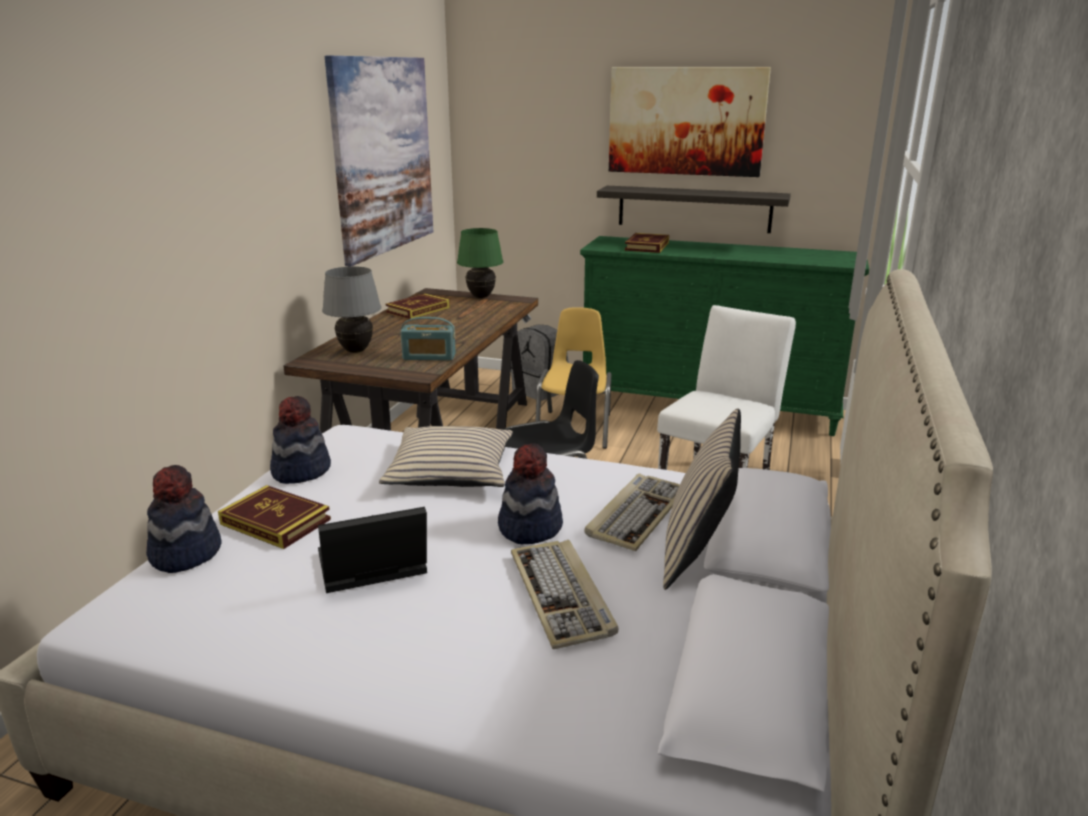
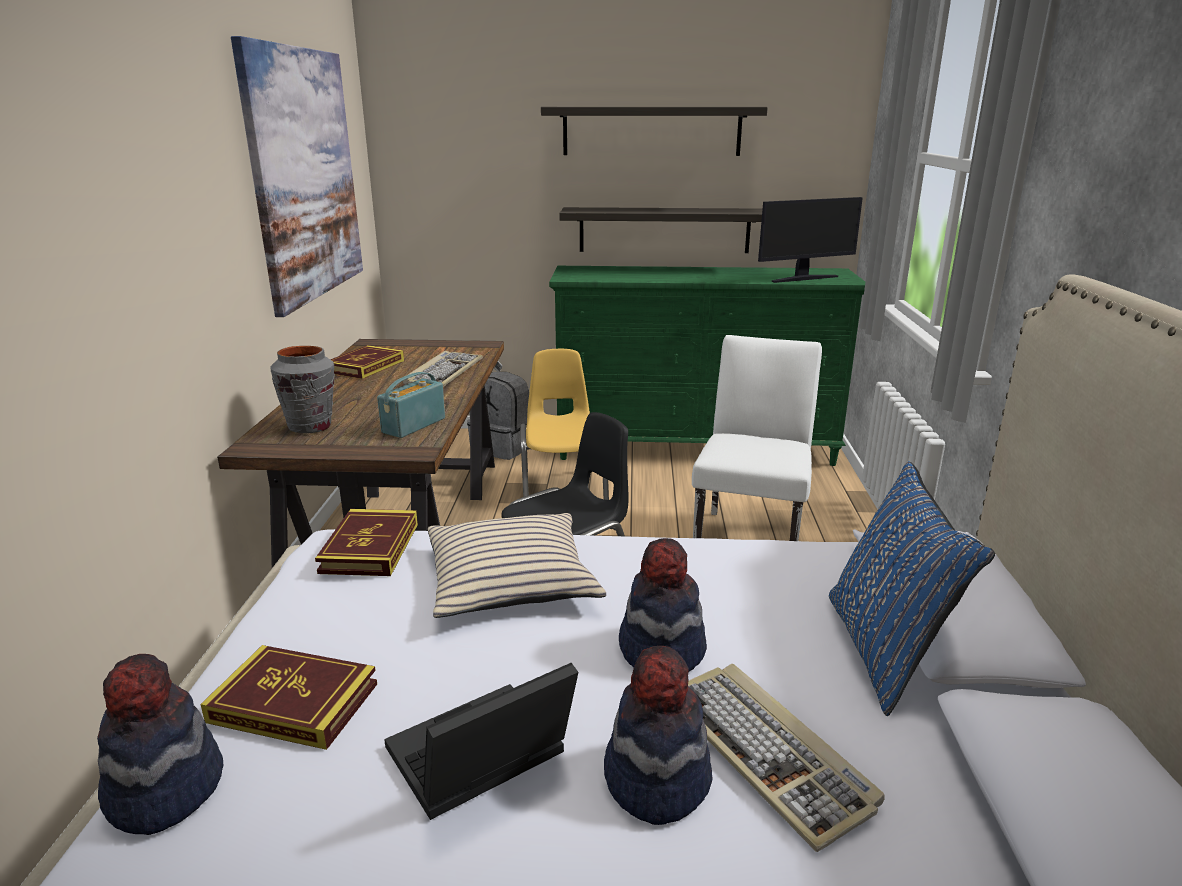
camera: 15 degrees left, 0 degrees up
hat [270,396,331,484] -> hat moved to [604,646,713,825]
grey table lamp [322,266,381,353] -> grey vase [270,346,335,433]
radio [401,317,456,361] -> radio turned 135 degrees clockwise [377,372,445,438]
green table lamp [457,228,503,298] -> none
keyboard [584,473,680,551] -> keyboard moved to [403,351,483,387]
picture [609,67,771,177] -> shelf [541,107,768,156]
book [625,233,669,253] -> book moved to [315,509,418,576]
beige pillow [663,408,741,590] -> blue pillow [829,461,995,716]
none -> monitor [758,197,863,283]

